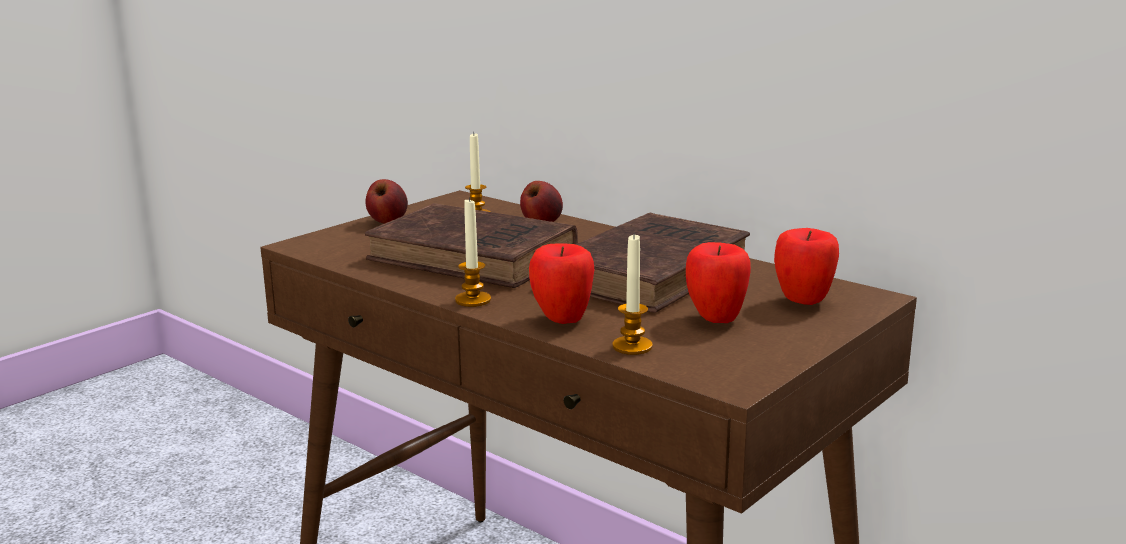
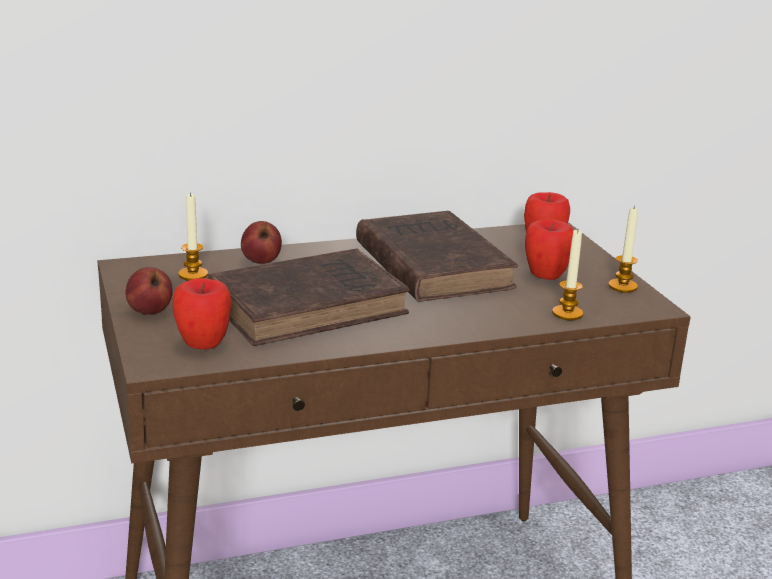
camera: 60 degrees left, 5 degrees up
candle [455,197,491,307] -> candle moved to [608,206,638,293]
apple [529,243,594,324] -> apple moved to [173,278,232,349]

